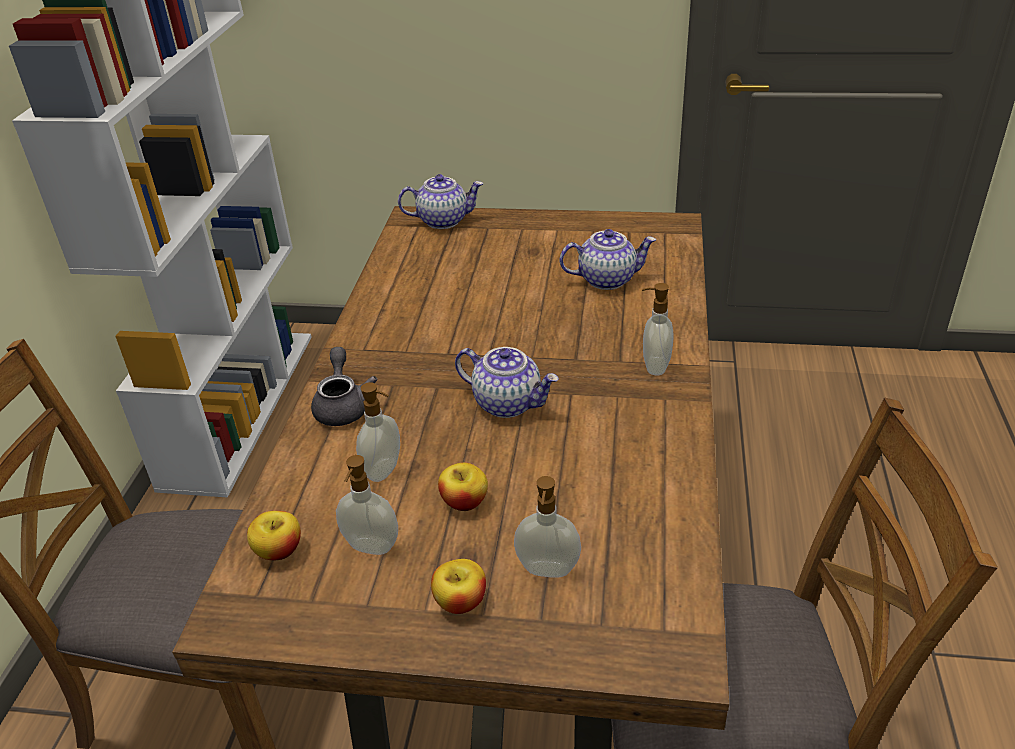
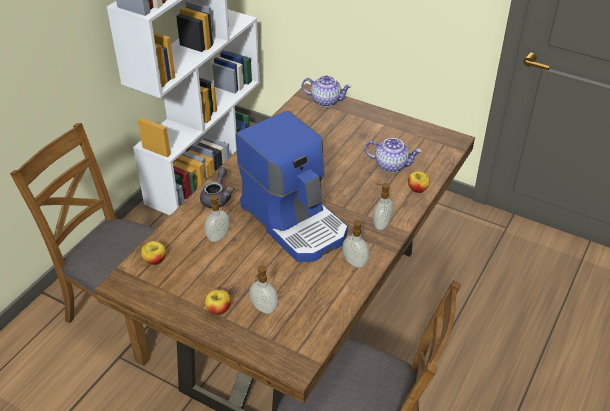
camera: 20 degrees right, 5 degrees up
soap dispenser [336,455,398,555] -> soap dispenser moved to [342,220,369,268]
apple [438,463,488,511] -> apple moved to [408,171,430,193]
teapot [455,347,559,418] -> coffee machine [236,110,348,262]

